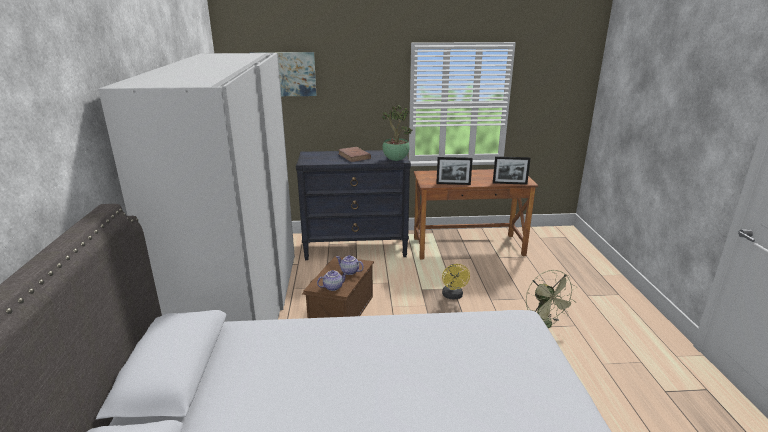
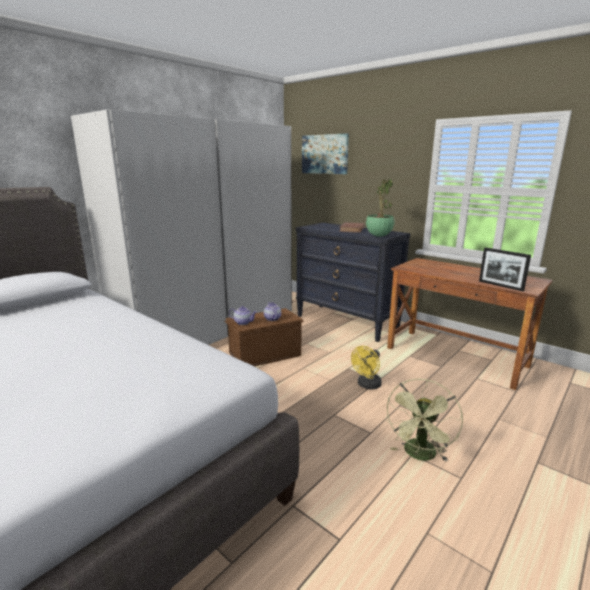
camera: 45 degrees right, 5 degrees down
picture frame [436,157,473,185] -> none

